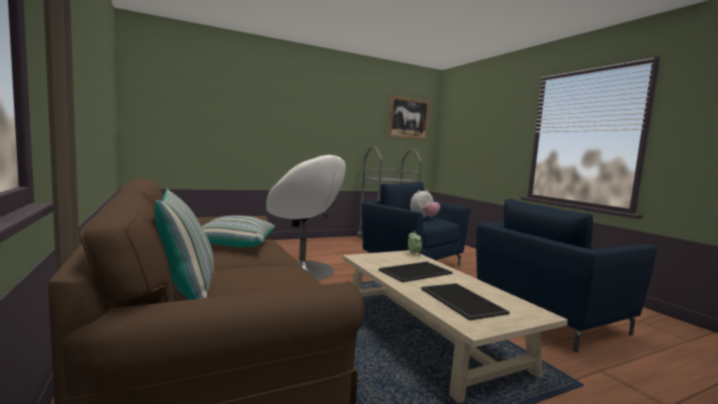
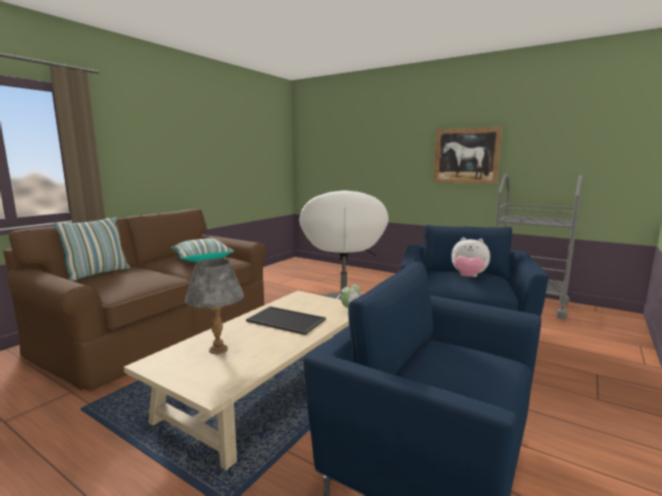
camera: 60 degrees right, 5 degrees up
picture [387,95,431,140] -> picture moved to [434,127,502,184]
tray [421,283,509,320] -> grey table lamp [185,259,244,354]

